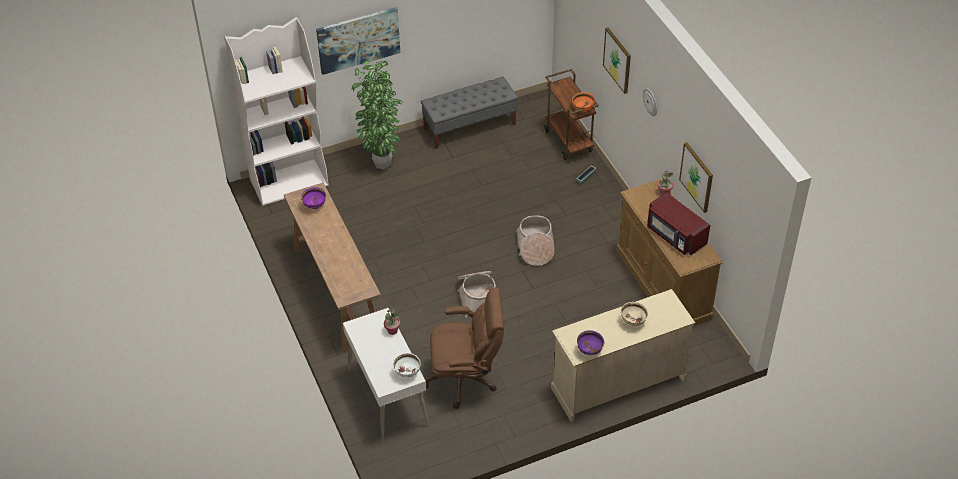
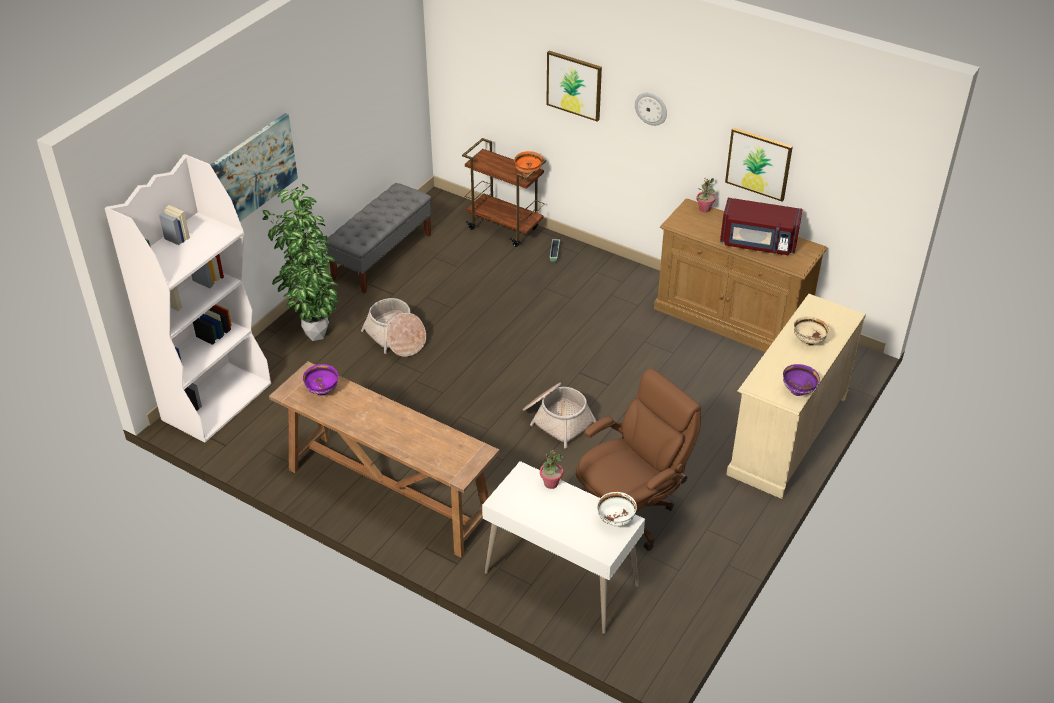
camera: 35 degrees left, 5 degrees down
basket [516,215,555,266] -> basket moved to [361,298,426,357]

